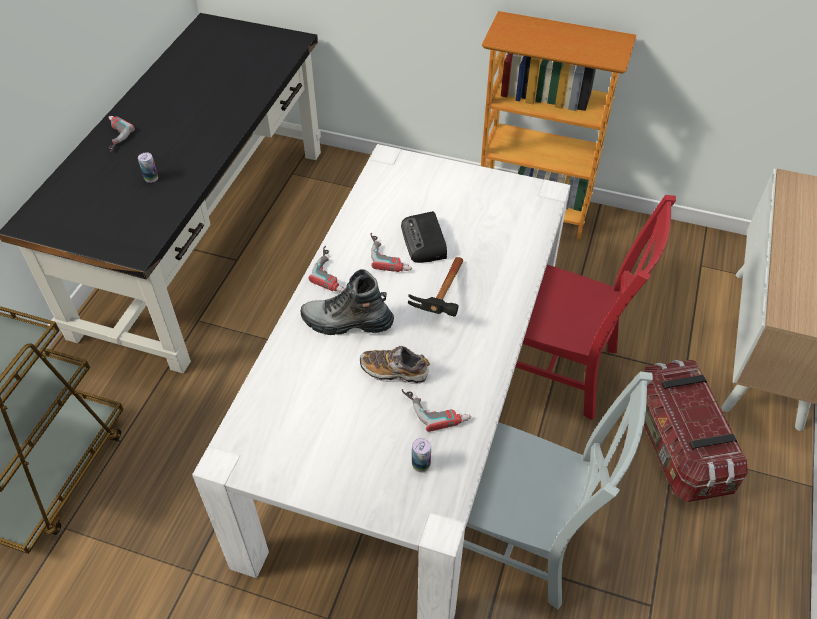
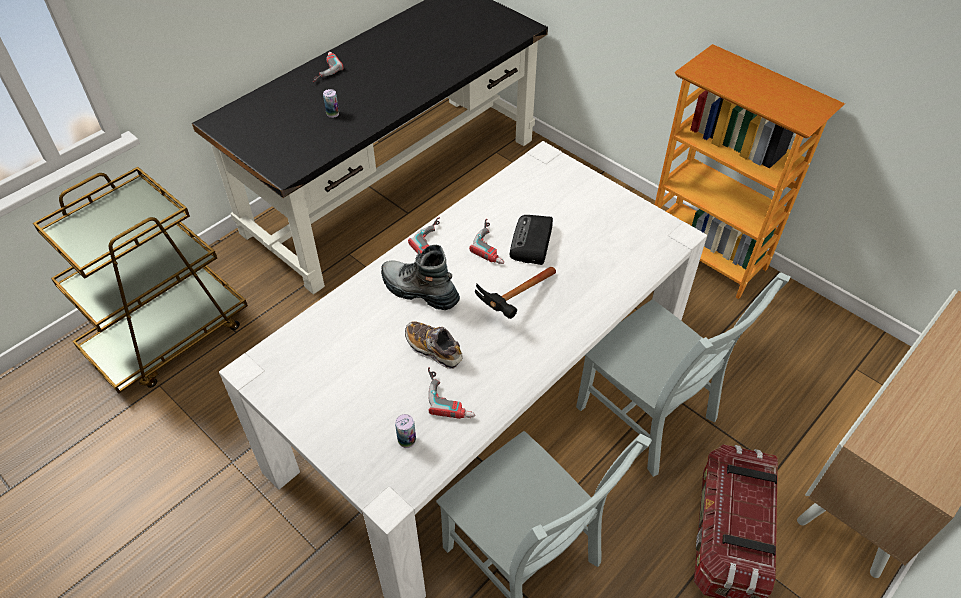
camera: 25 degrees right, 0 degrees up
red chair [515,195,676,420] -> grey chair [576,272,791,477]

